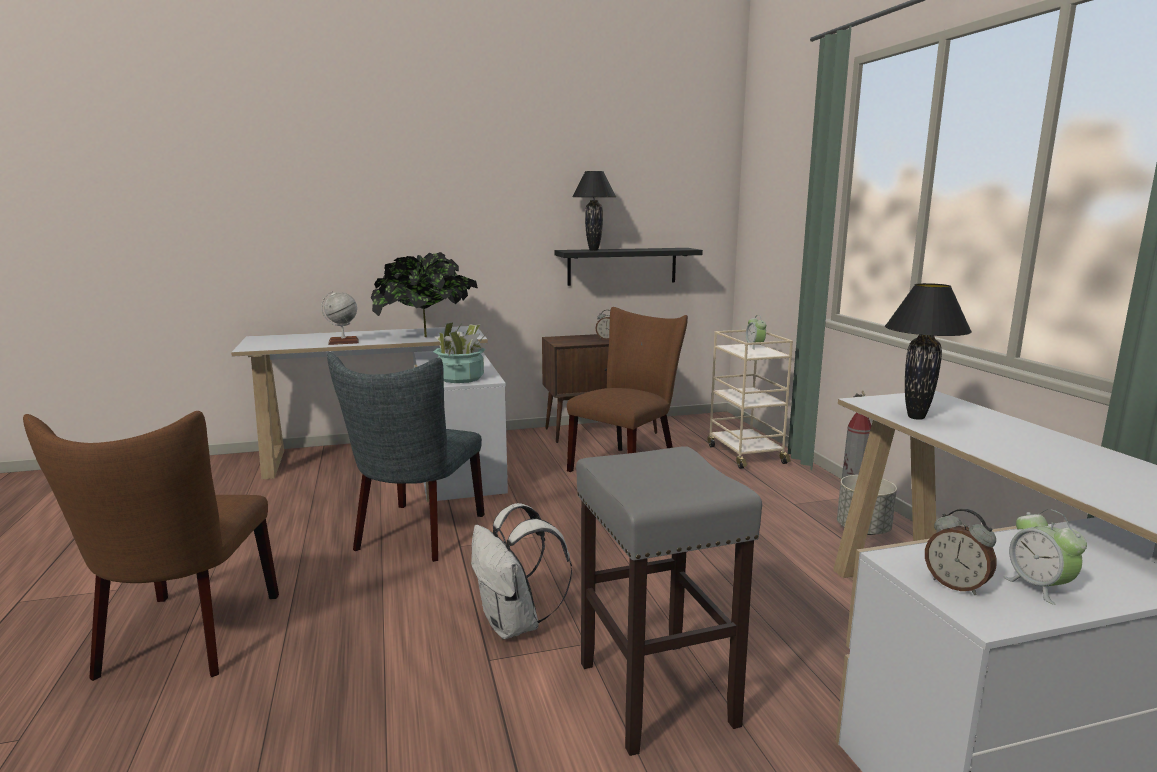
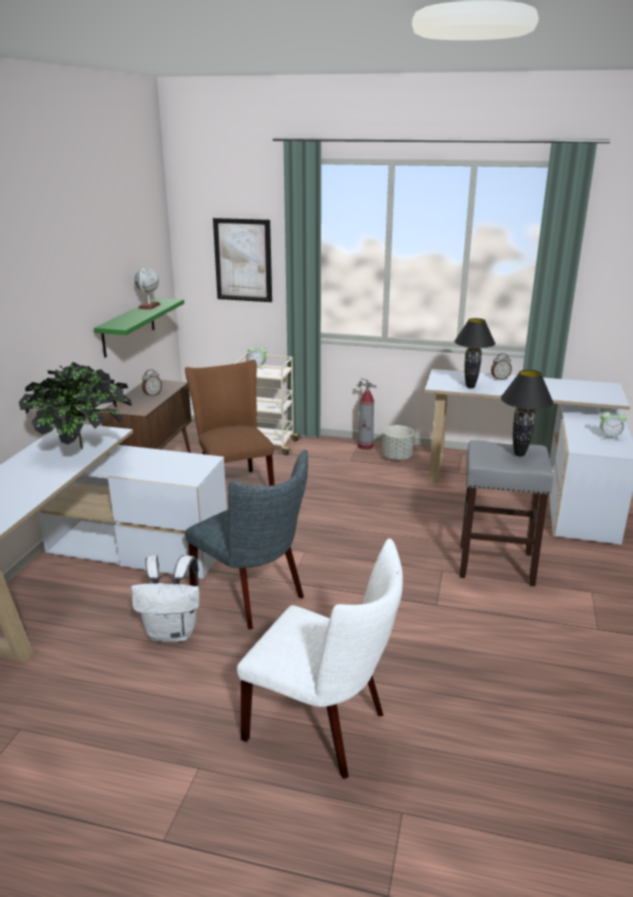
camera: 60 degrees left, 10 degrees up
brown chair [23,411,279,681] -> white chair [237,538,403,779]
globe [321,291,359,345] -> globe moved to [135,268,161,310]
potted plant [433,322,486,383] -> none
white backpack [471,503,572,639] -> white backpack moved to [131,555,200,642]
black shelf [555,248,703,286] -> green shelf [94,298,184,358]
black table lamp [572,171,616,251] -> black table lamp moved to [501,370,554,456]
alarm clock [925,509,996,595] -> alarm clock moved to [491,353,512,380]
none -> picture [213,218,272,302]

